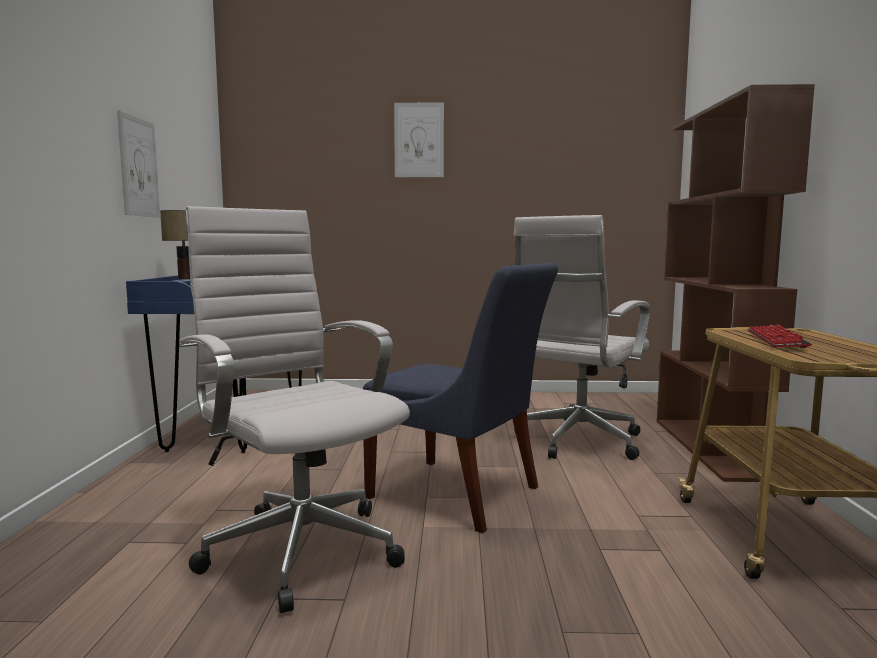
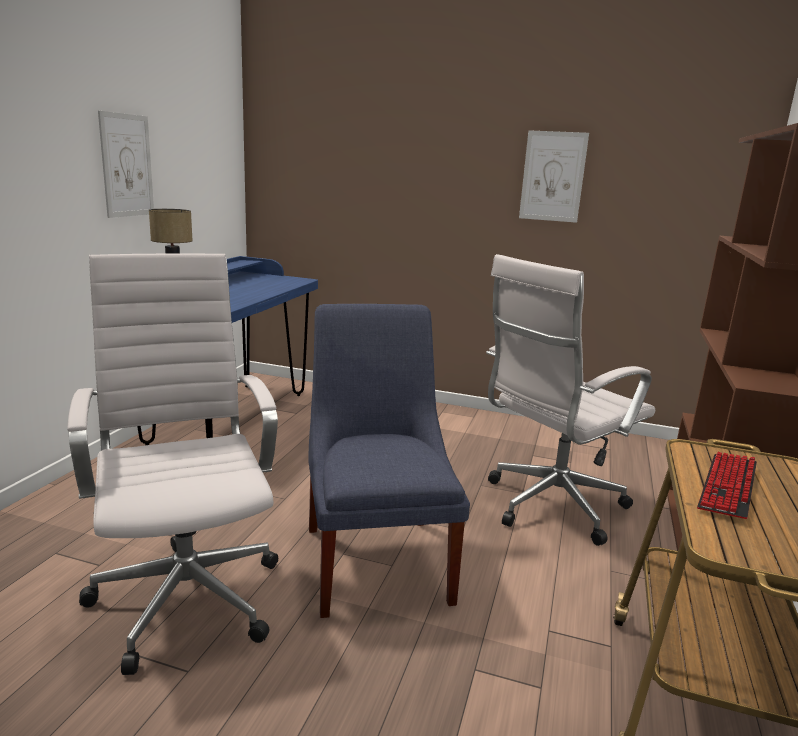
camera: 15 degrees right, 10 degrees up
blue chair [363,263,558,533] -> blue chair turned 150 degrees counterclockwise [308,304,470,618]
picture [394,102,444,177] -> picture moved to [519,130,589,223]

